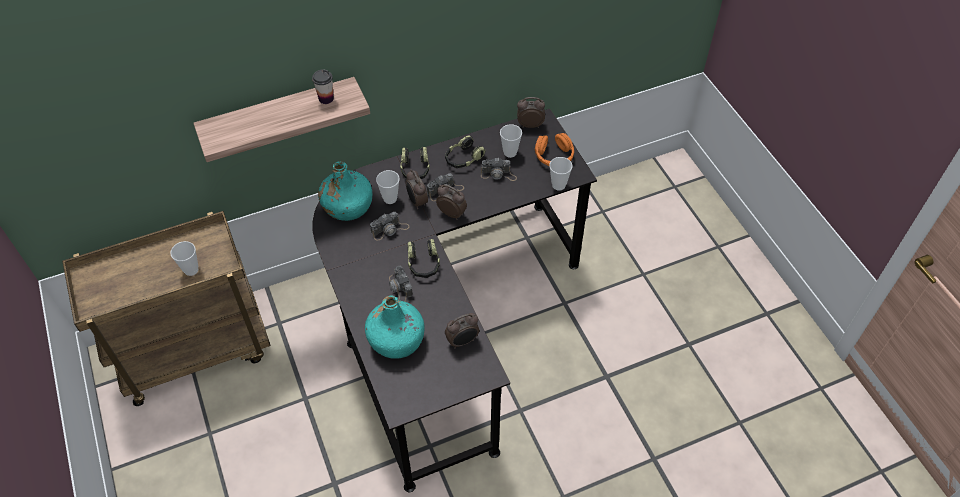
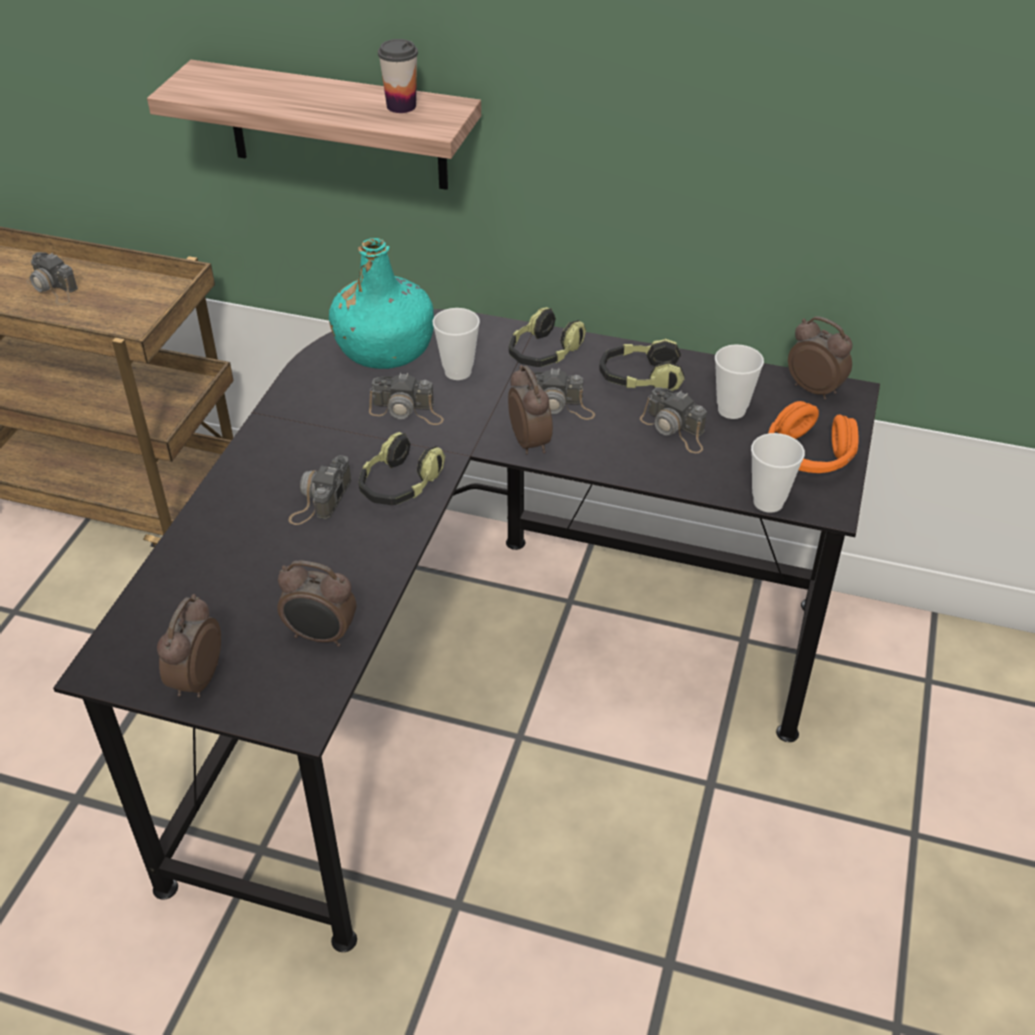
camera: 40 degrees right, 10 degrees down
cup [170,241,198,276] -> none
turquoise bottle [365,296,425,359] -> none
alarm clock [406,170,428,209] -> alarm clock moved to [157,594,221,698]
none -> camera [26,252,78,305]

